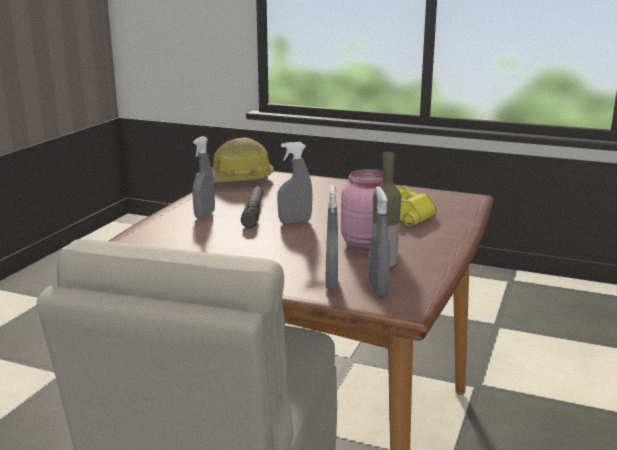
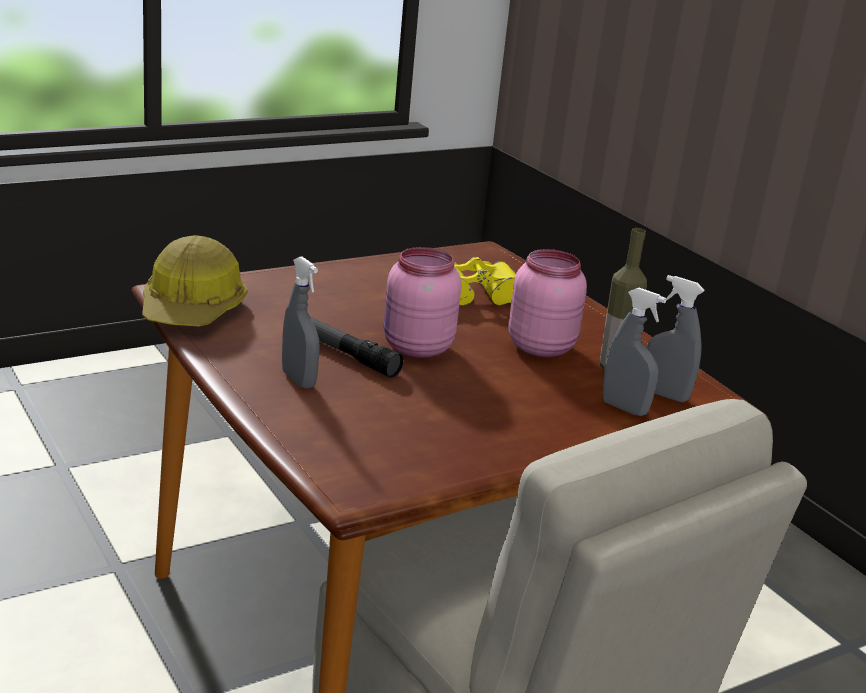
camera: 55 degrees left, 5 degrees up
grey spray bottle [277,142,313,224] -> pink jar [383,247,461,358]

